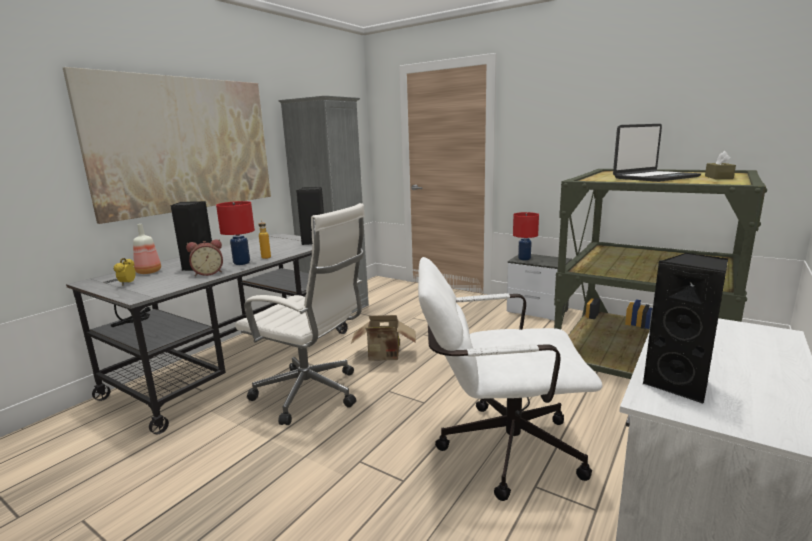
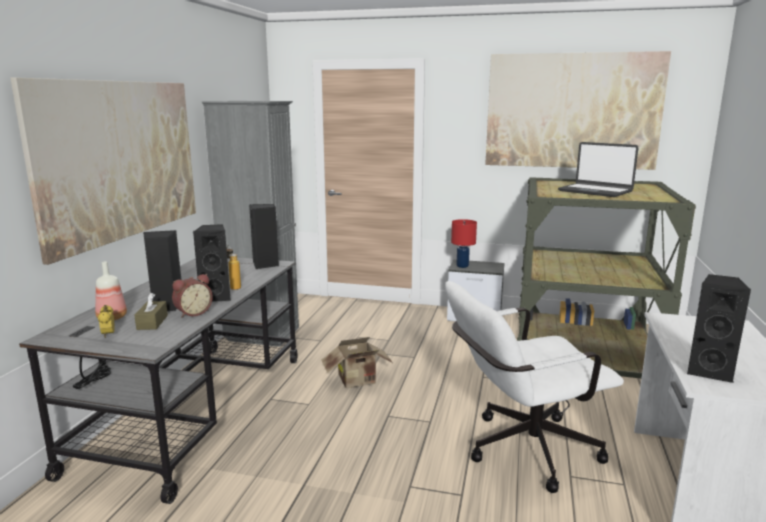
camera: 20 degrees left, 0 degrees up
red table lamp [216,201,255,265] -> black speaker [193,224,231,302]
white office chair [235,203,365,425] -> none
laptop [613,124,701,182] -> laptop turned 90 degrees clockwise [558,142,638,197]
brown tissue box [705,151,736,179] -> brown tissue box moved to [134,293,168,330]
none -> picture [485,51,671,170]

